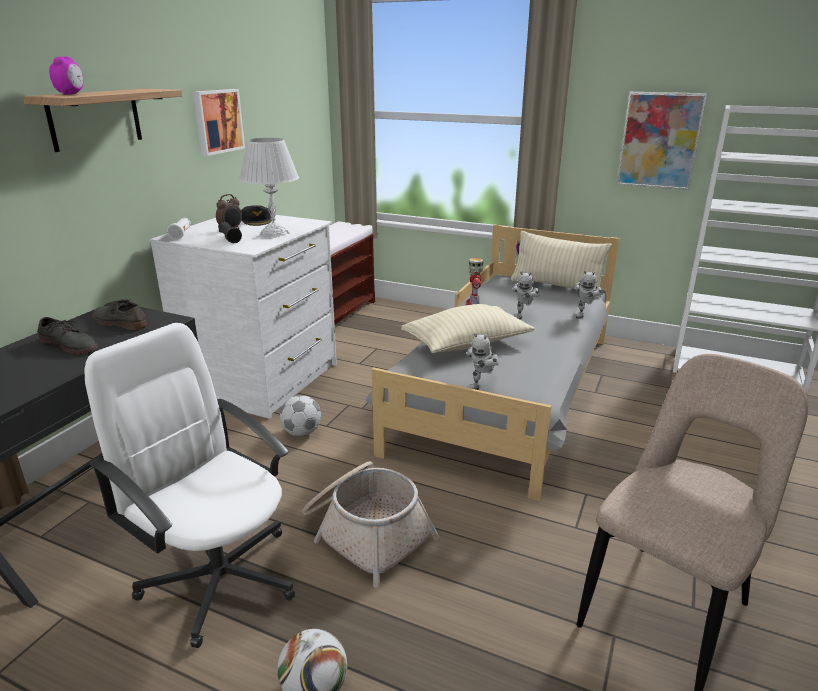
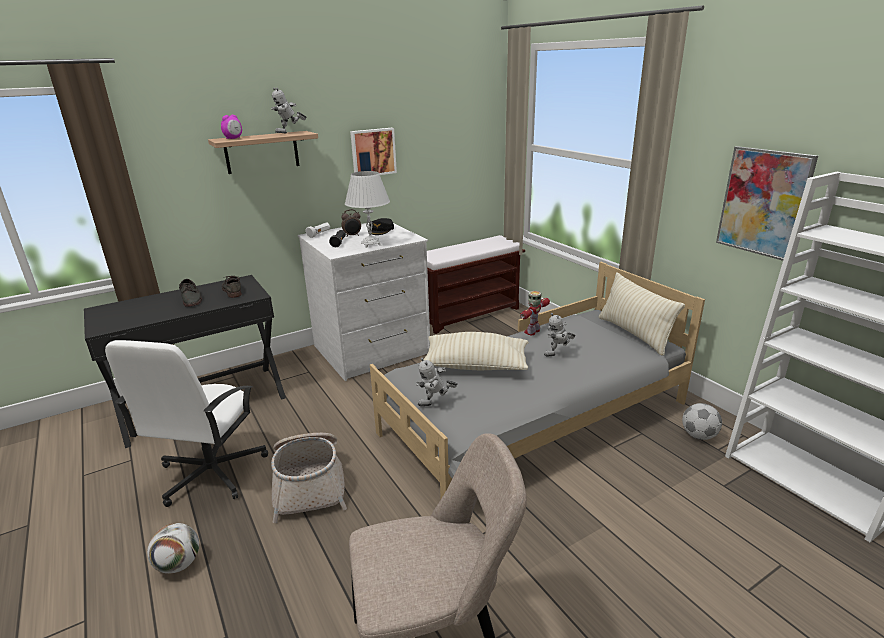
camera: 35 degrees right, 0 degrees up
white office chair [84,323,295,648] -> white office chair turned 150 degrees counterclockwise [105,340,268,507]
football [280,395,321,436] -> football moved to [682,403,722,440]
toy robot [574,271,603,319] -> toy robot moved to [271,87,307,133]

